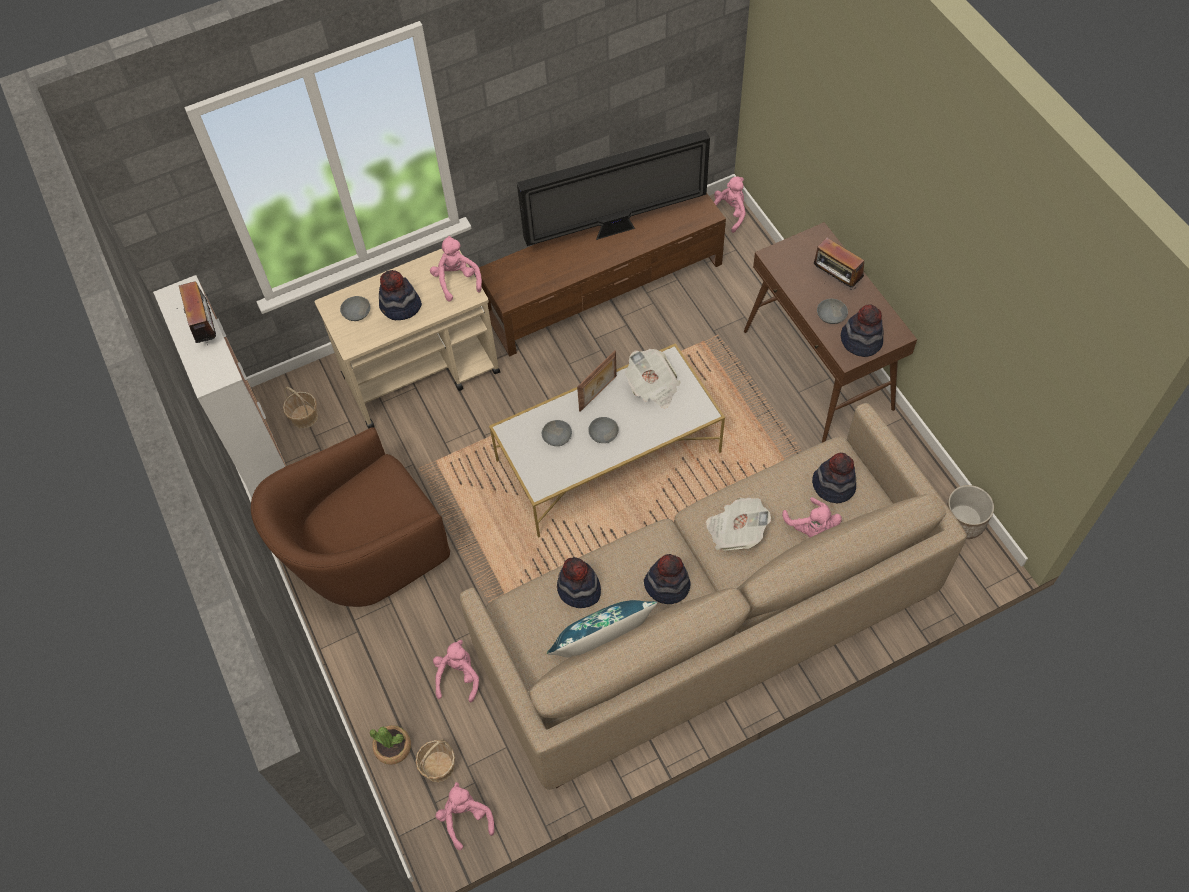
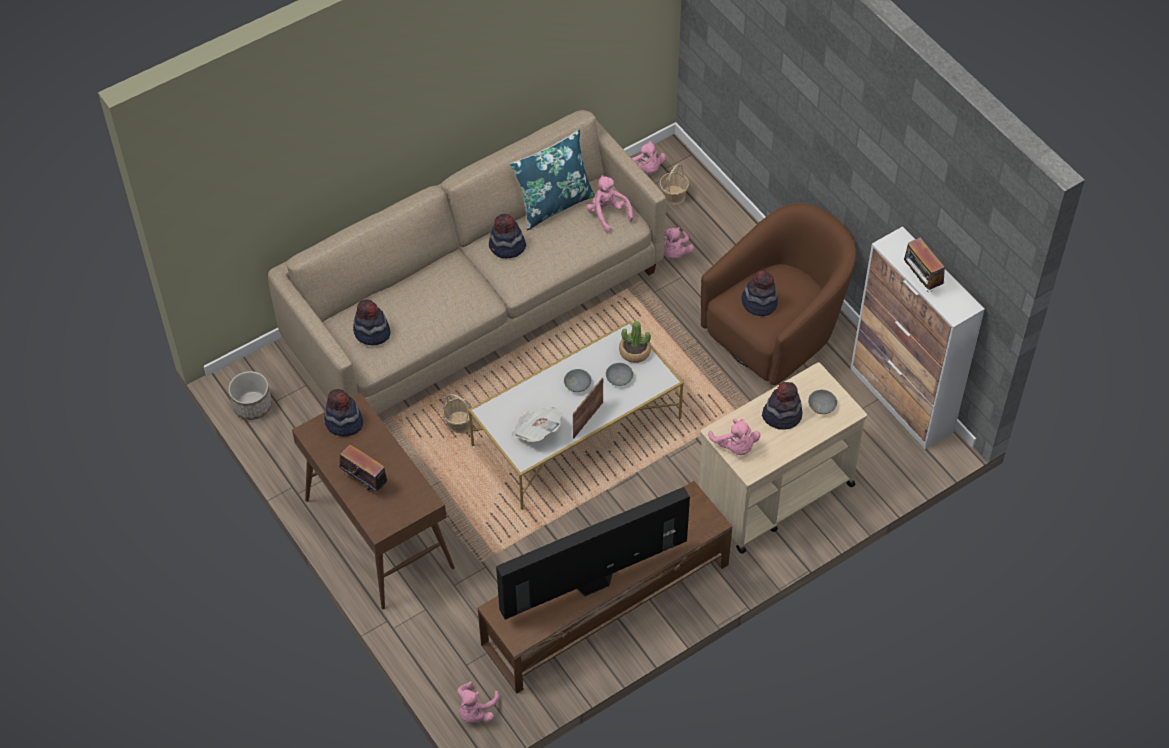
camera: 170 degrees right, 5 degrees down
basket [283,387,318,429] -> basket moved to [442,394,473,433]
potted plant [370,725,411,765] -> potted plant moved to [619,321,651,363]
hat [557,557,601,608] -> hat moved to [741,270,778,316]
newspaper [706,498,771,551] -> none
pink plush toy [782,497,842,537] -> pink plush toy moved to [586,176,633,233]
grey bowl [817,299,848,324] -> none

